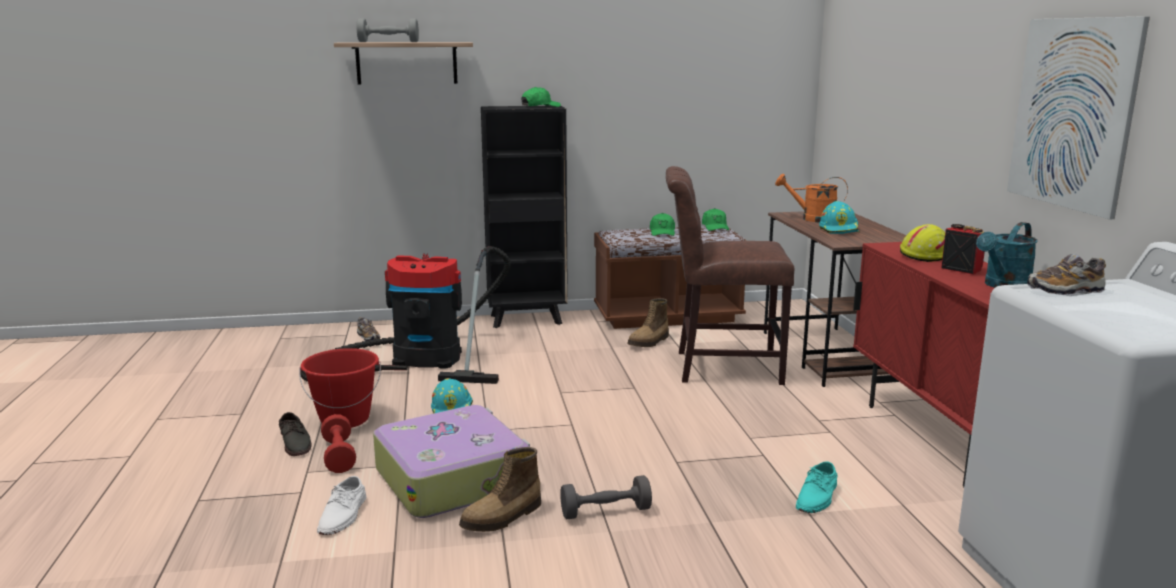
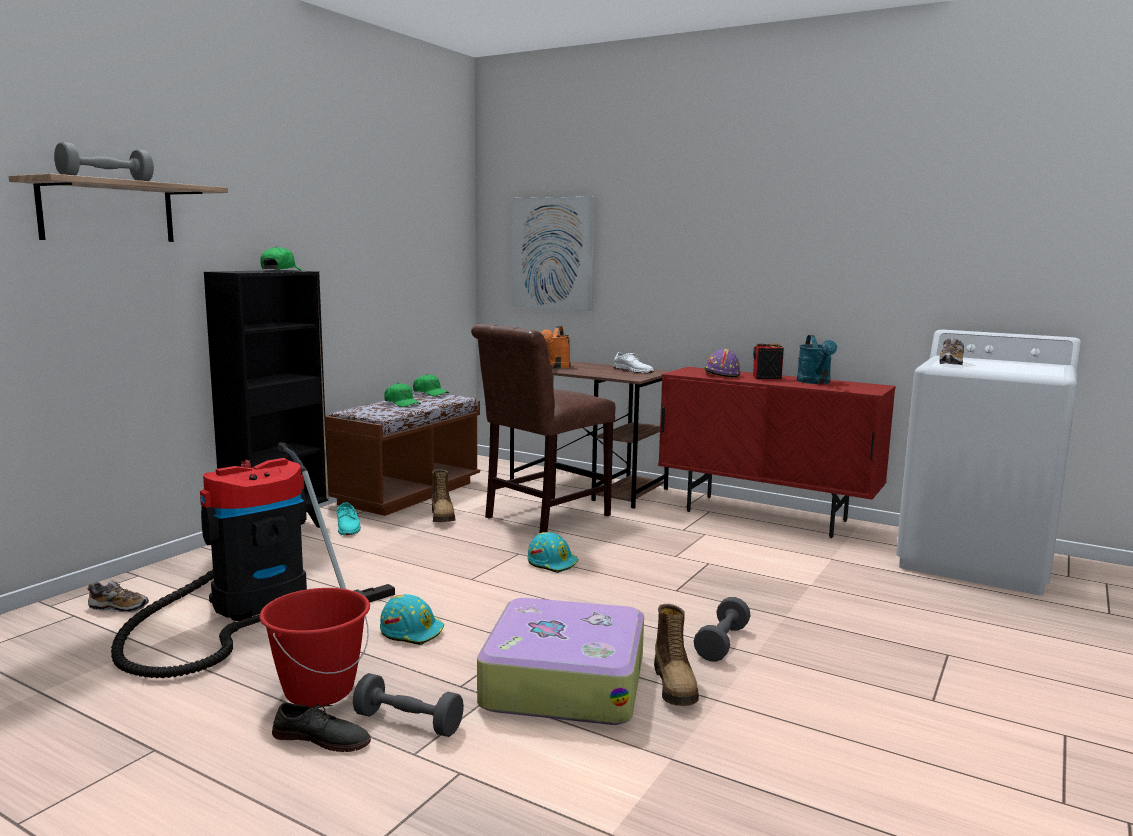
camera: 50 degrees left, 5 degrees down
white shoe [317,476,366,535] -> white shoe moved to [613,352,654,373]
red dumbbell [321,414,356,473] -> grey dumbbell [353,673,464,737]
orange watering can [775,174,848,223] -> orange watering can turned 45 degrees counterclockwise [541,326,571,369]
turquoise shoe [796,461,838,513] -> turquoise shoe moved to [336,502,361,535]
turquoise hard hat [819,201,859,234] -> turquoise hard hat moved to [527,532,579,573]
yellow hard hat [900,224,945,262] -> purple hard hat [704,349,740,378]
picture [1007,16,1150,219] -> picture moved to [512,197,595,311]

